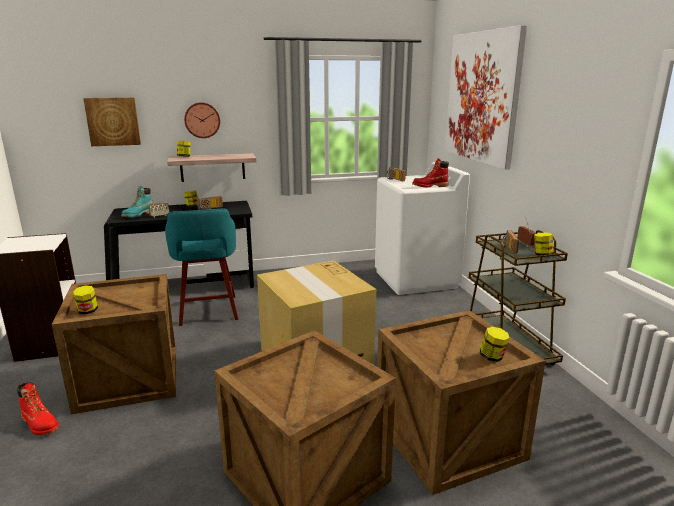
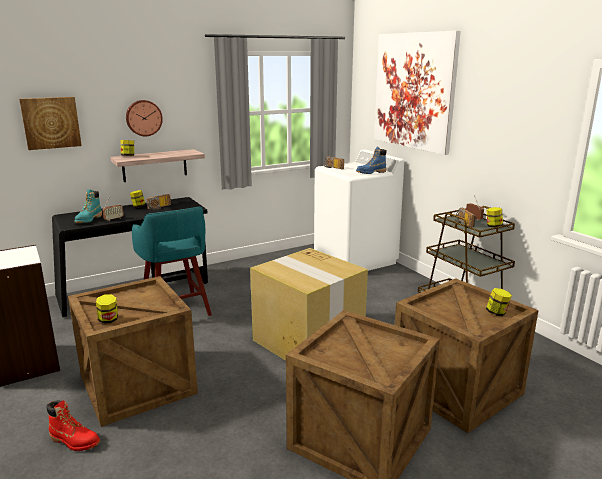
camera: 15 degrees left, 0 degrees up
red boot [412,158,449,188] -> blue boot [356,147,387,174]

